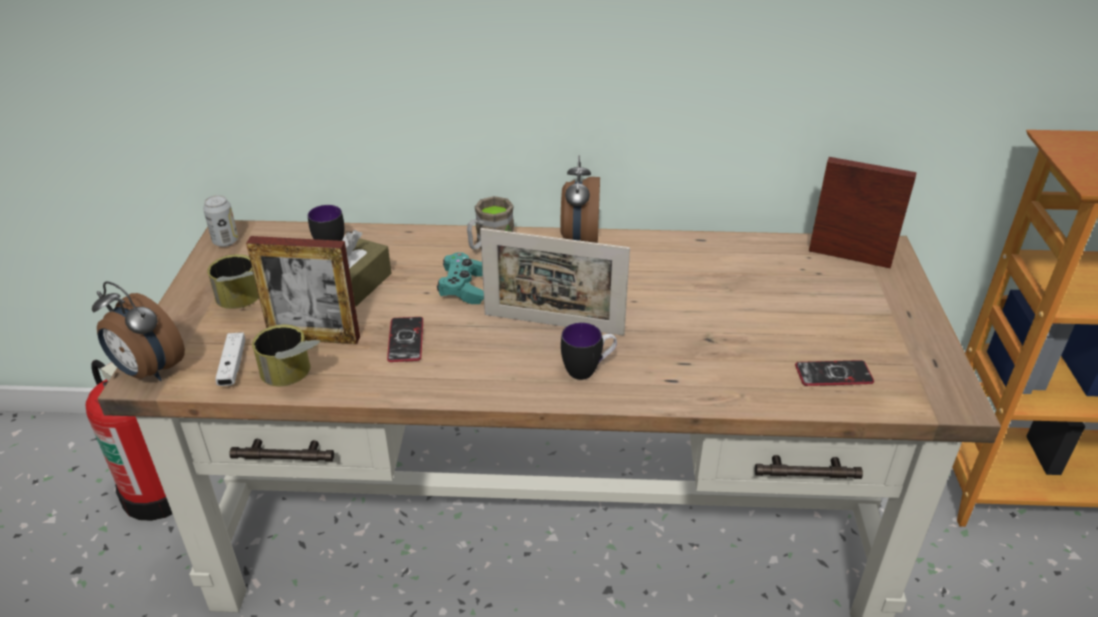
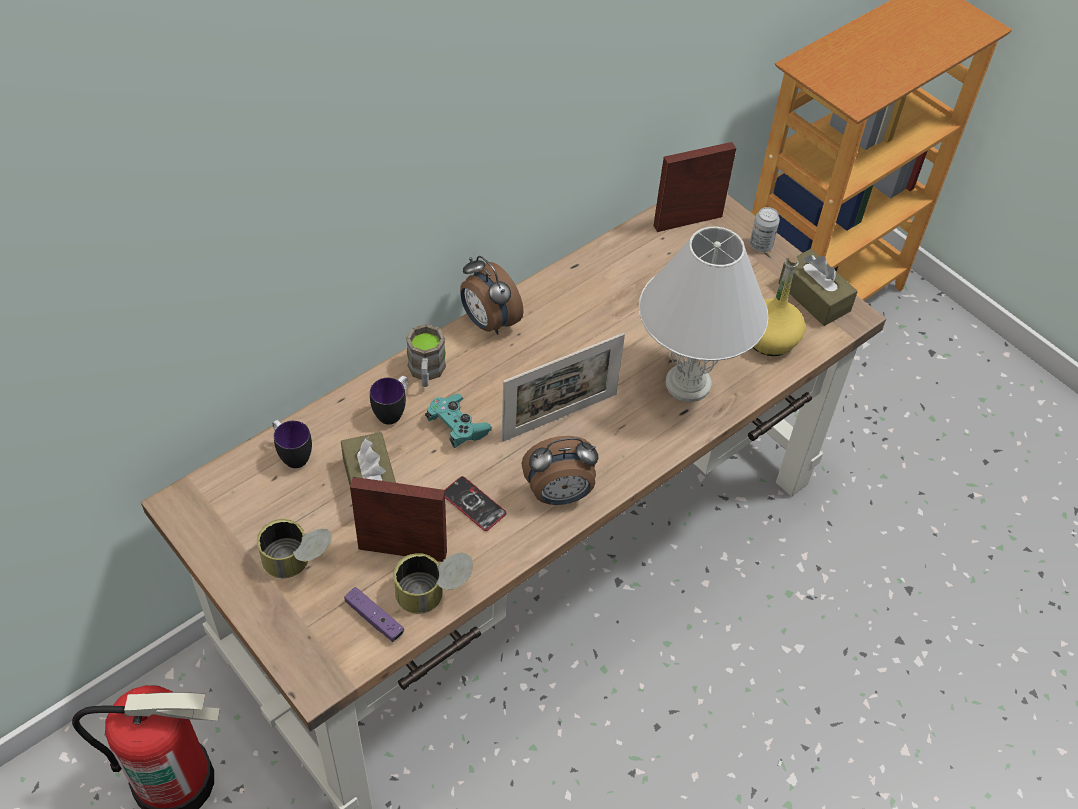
camera: 45 degrees left, 15 degrees up
alarm clock [92,281,185,381] -> alarm clock moved to [521,436,598,505]
can [203,195,238,247] -> can moved to [750,207,780,252]
white game controller [215,332,245,386] -> purple game controller [344,587,404,642]
picture frame [246,236,360,344] -> picture frame turned 135 degrees counterclockwise [350,477,447,562]
mug [561,323,617,380] -> mug moved to [370,376,408,425]
phone [795,360,874,386] -> yellow bottle [753,254,805,356]
none -> white table lamp [639,226,768,402]
none -> brown tissue box [779,249,858,326]

